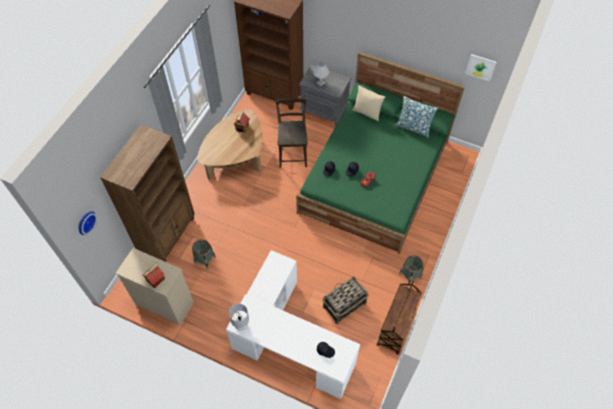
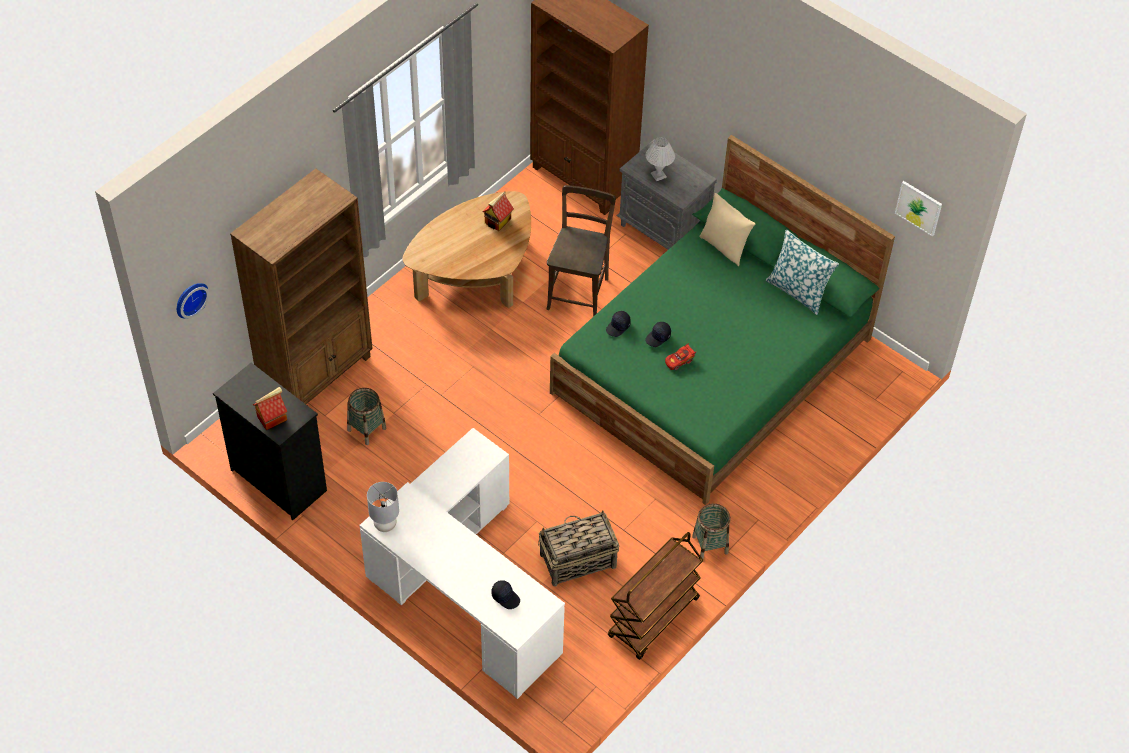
camera: 15 degrees right, 5 degrees down
beige dresser [116,248,194,326] -> black dresser [213,363,327,520]

